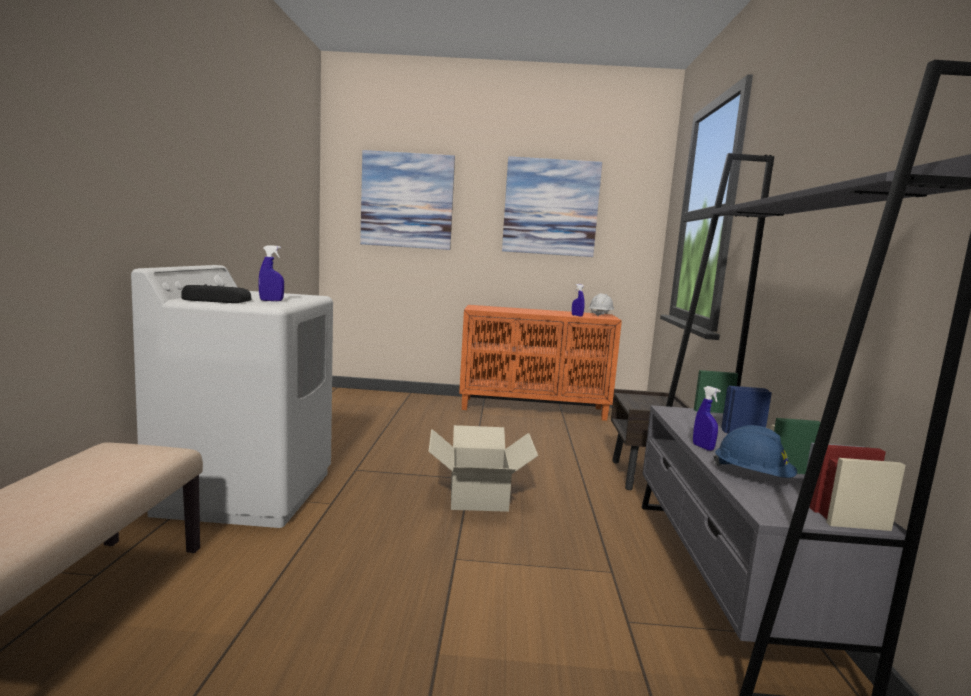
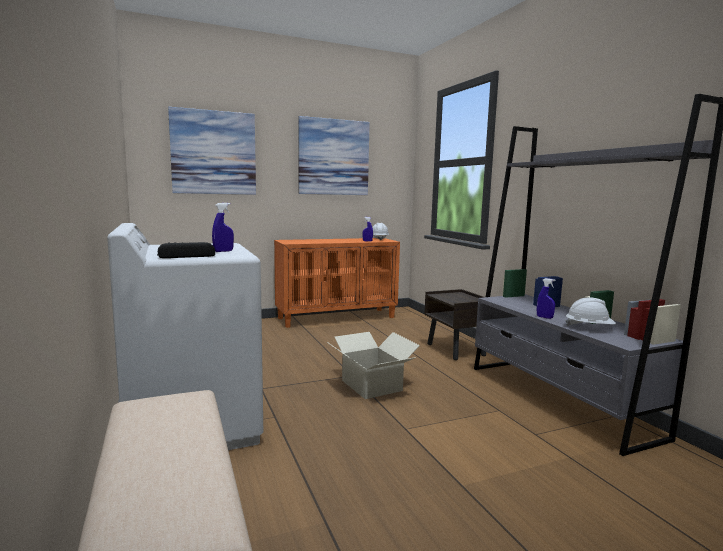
camera: 25 degrees left, 0 degrees up
blue hard hat [713,425,797,478] -> white hard hat [565,298,616,326]

